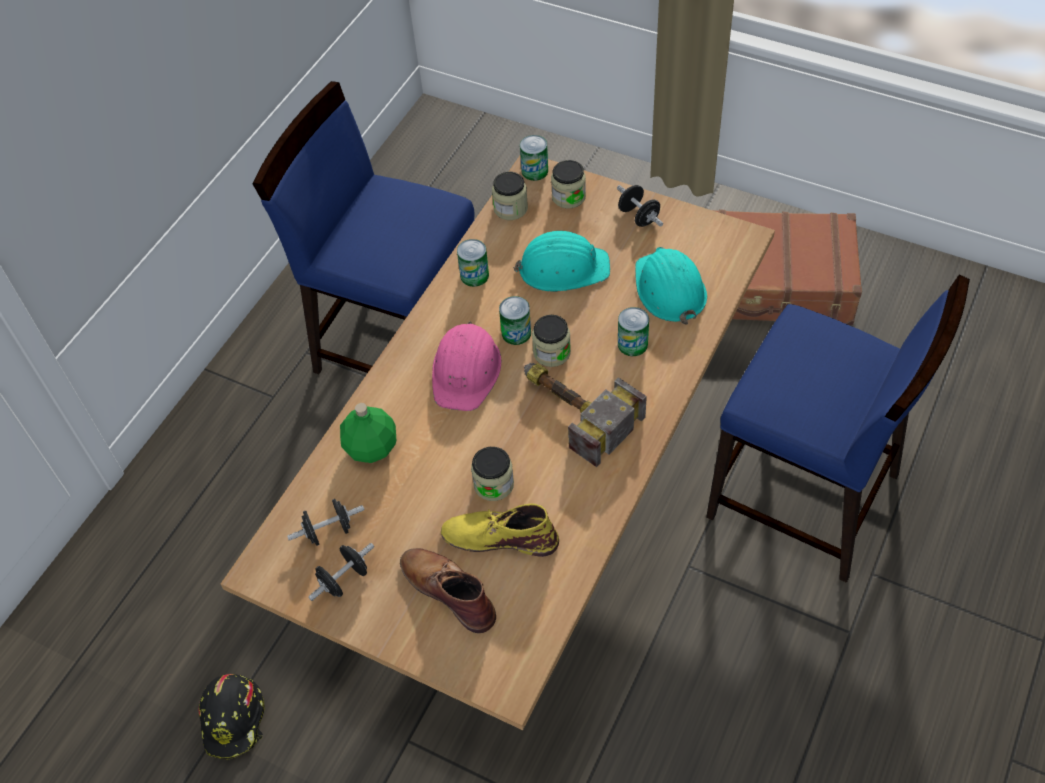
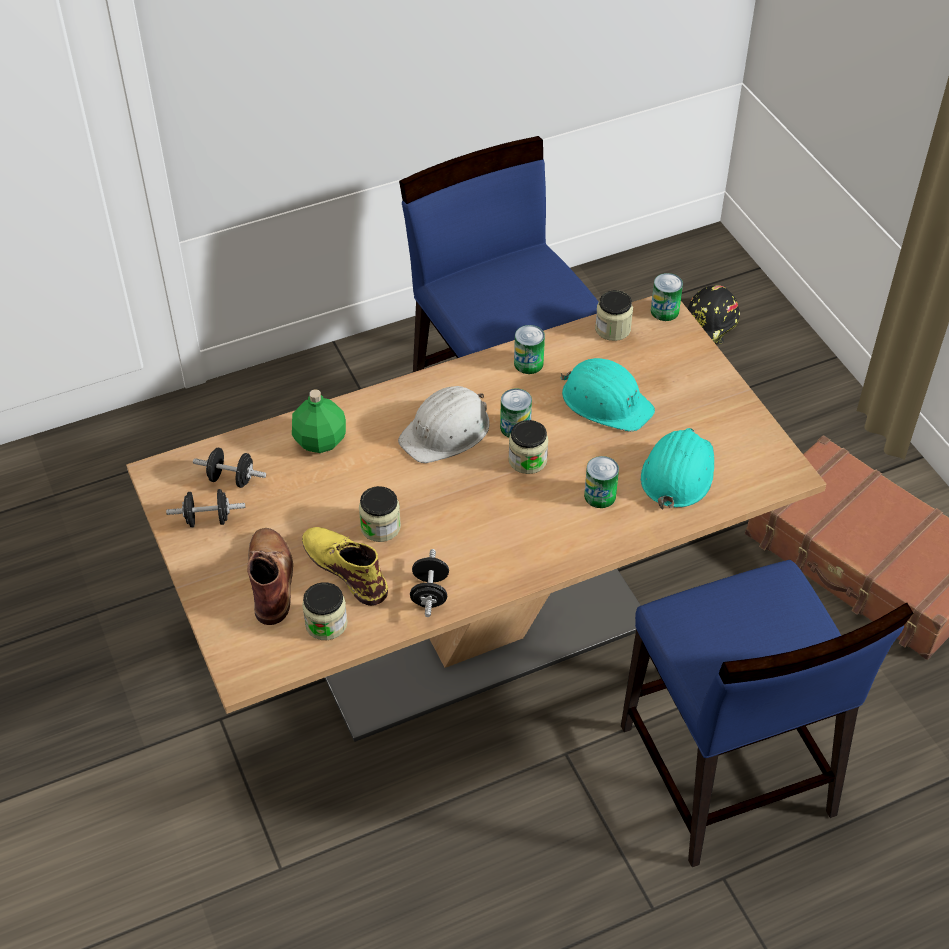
camera: 35 degrees right, 5 degrees down
black hard hat [199,674,265,760] -> black hard hat moved to [688,285,740,344]
pink hard hat [432,322,501,411] -> white hard hat [398,386,490,463]
hammer [524,363,647,467] -> none
jar [551,160,586,208] -> jar moved to [302,582,348,640]
black dumbbell [617,185,663,227] -> black dumbbell moved to [410,549,449,617]

